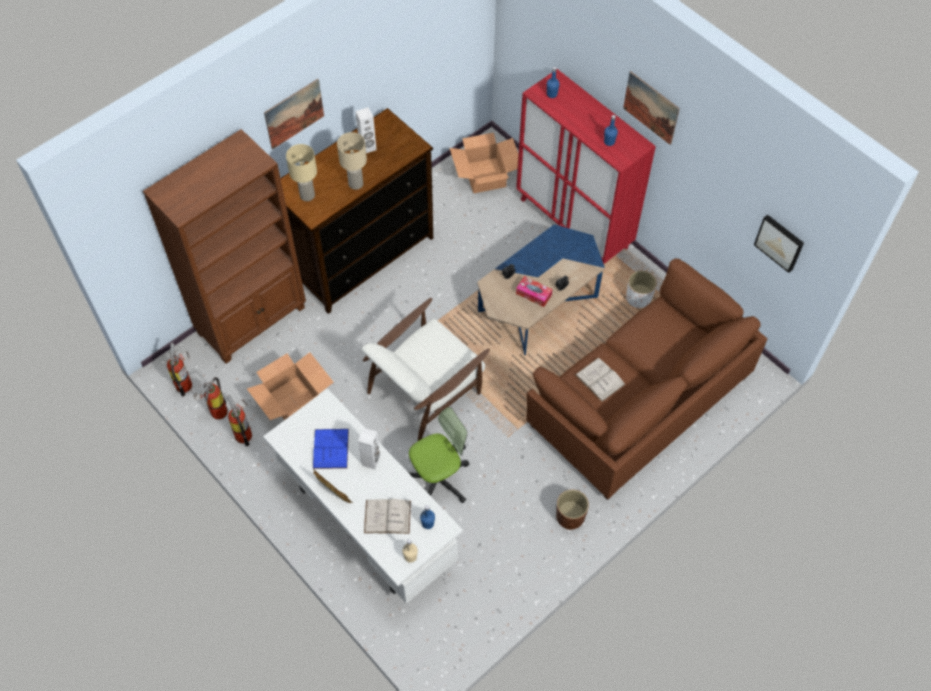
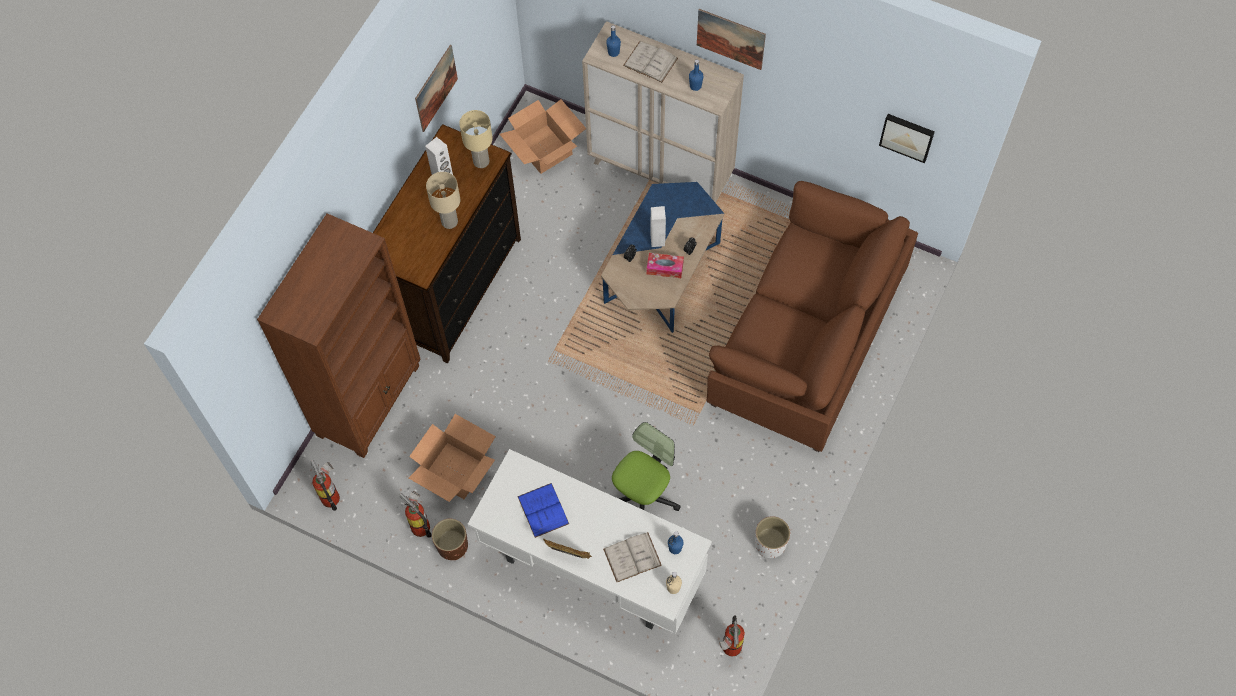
camera: 20 degrees left, 5 degrees up
fire extinguisher [194,377,228,420] -> fire extinguisher moved to [719,615,745,657]
picture [264,79,324,149] -> picture moved to [415,45,458,132]
beige table lamp [286,144,317,201] -> beige table lamp moved to [459,110,493,168]
white speaker [358,428,380,469] -> white speaker moved to [650,206,666,247]
white armchair [362,298,490,441] -> none
red cabinet [516,69,656,264] -> beige cabinet [582,21,744,203]
brown planter [556,490,589,530] -> brown planter moved to [432,519,468,560]
white book [575,358,626,402] -> white book moved to [623,41,678,83]
white planter [626,271,657,308] -> white planter moved to [755,516,790,558]

